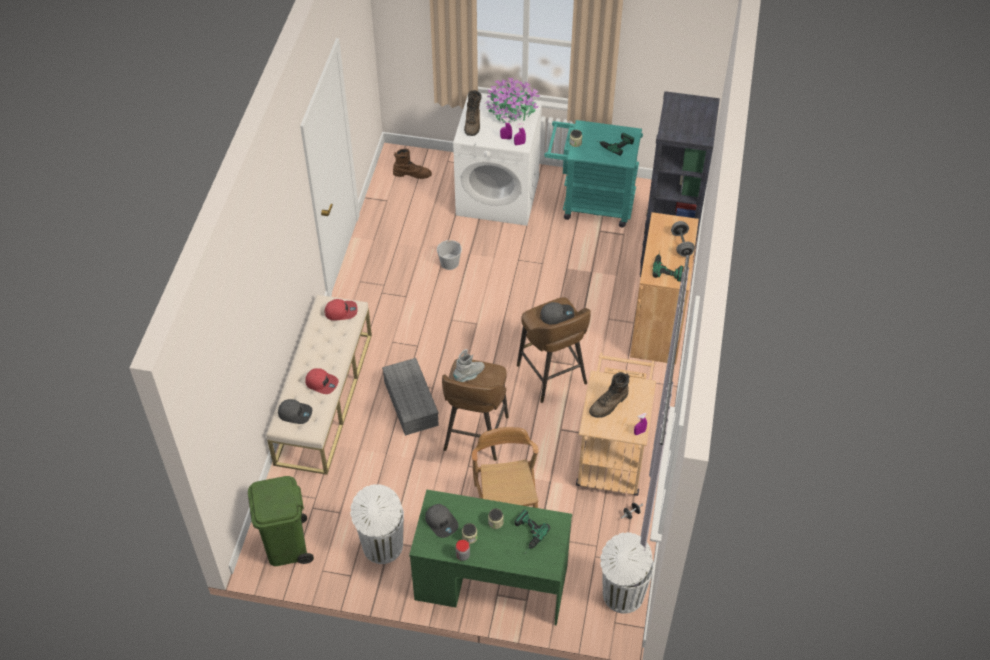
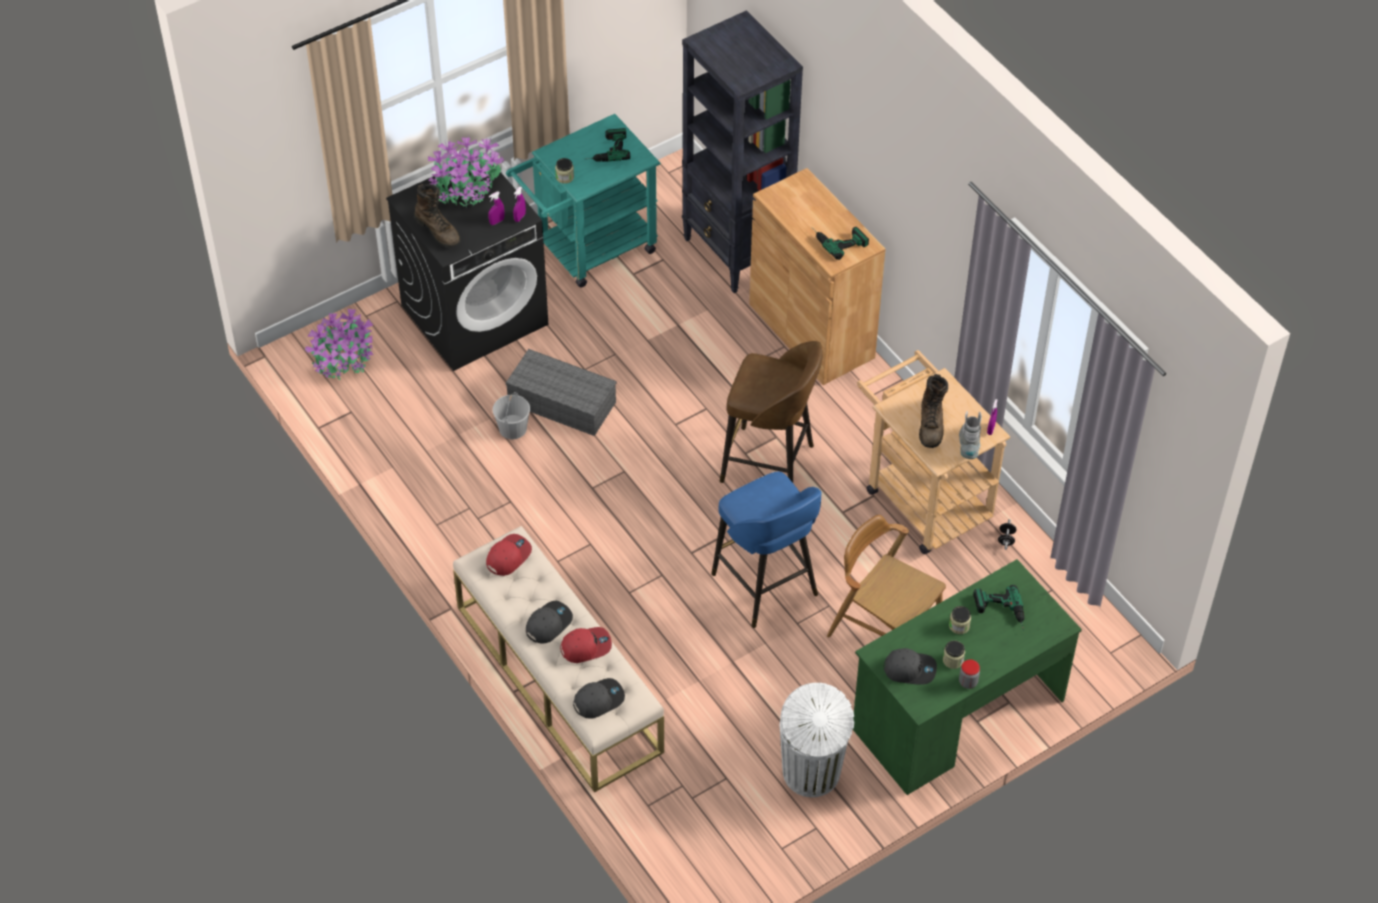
camera: 45 degrees left, 0 degrees up
green trash can [248,476,314,566] -> none
grey storage box [382,358,439,436] -> grey storage box moved to [506,349,616,436]
brown boot [393,149,432,179] -> potted plant [305,309,373,380]
brown stool [442,359,509,461] -> blue stool [711,471,822,628]
white washing machine [453,92,542,226] -> black washing machine [386,153,548,371]
grey boot [453,349,485,382] -> grey boot moved to [959,411,982,459]
grey cap [540,302,574,324] -> grey cap moved to [526,601,573,644]
white trash can [600,532,654,614] -> none
grey dumbbell [671,221,695,257] -> none

